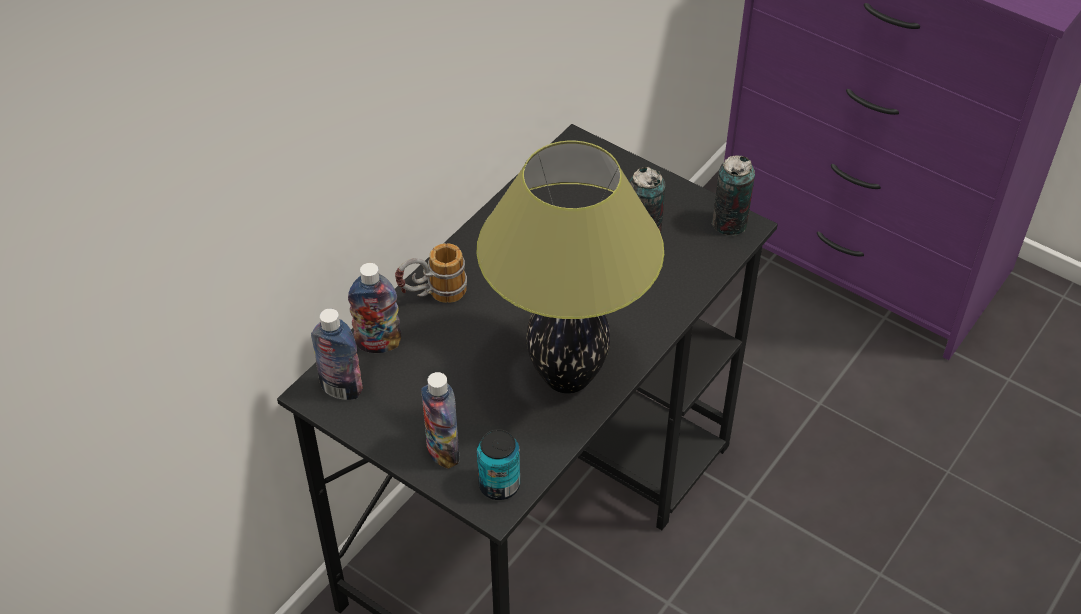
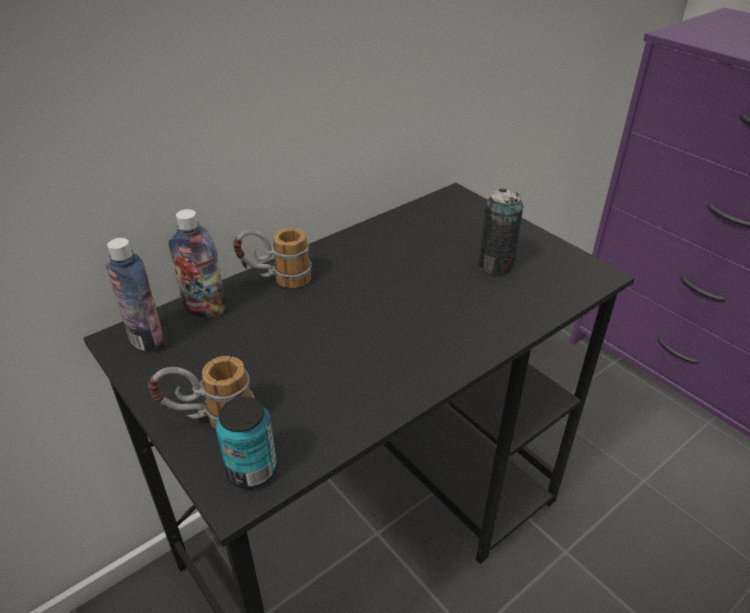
camera: 15 degrees right, 10 degrees down
bottle [421,372,460,469] -> mug [148,356,255,429]
table lamp [476,141,664,393] -> none
can [712,155,755,235] -> none

